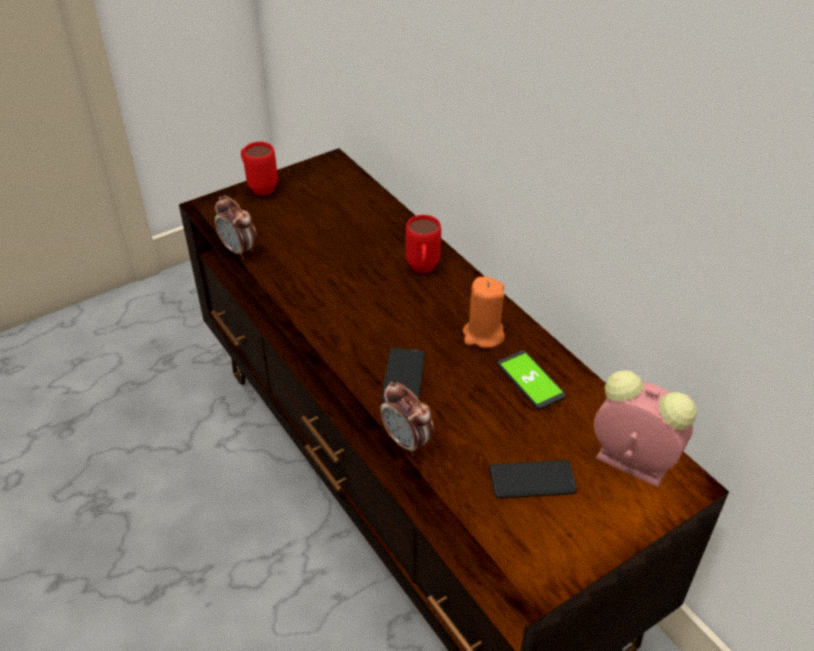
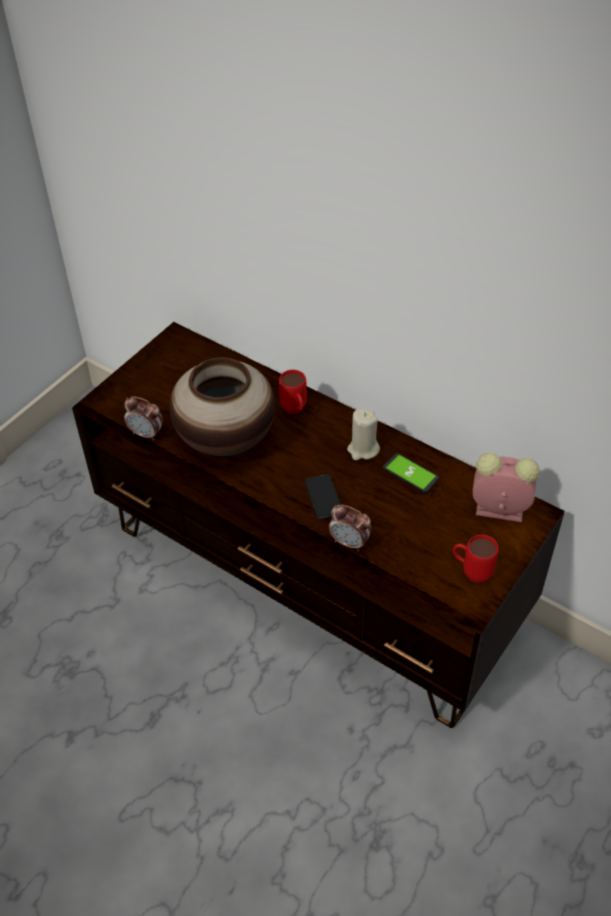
camera: 20 degrees left, 5 degrees up
red mug [241,142,278,196] -> red mug moved to [453,535,499,583]
orange candle [463,277,505,348] -> beige candle [347,408,380,460]
phone [490,460,577,498] -> none
none -> vase [169,357,275,456]

